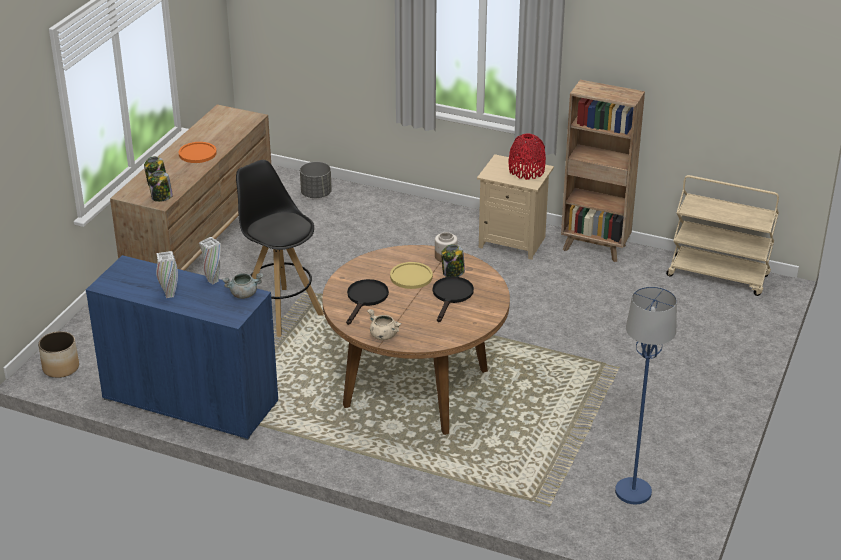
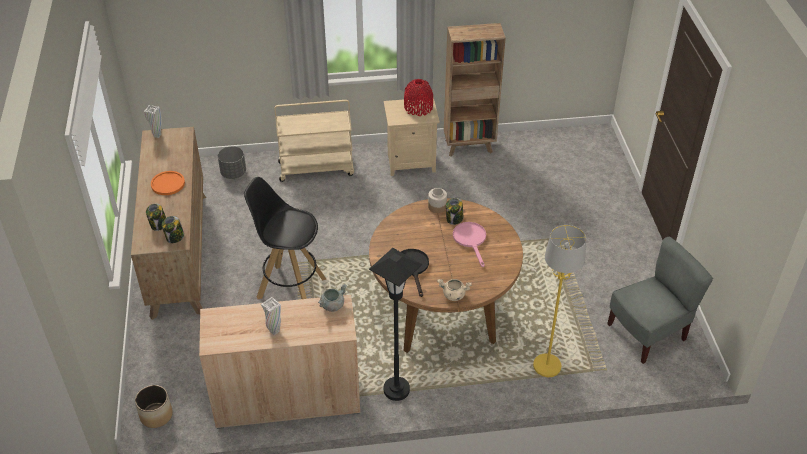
camera: 30 degrees left, 10 degrees up
blue cabinet [86,255,278,440] -> beige cabinet [199,295,360,429]
white vase [199,237,221,284] -> white vase moved to [144,105,162,138]
yellow plate [390,262,433,289] -> none
black frying pan [433,277,474,322] -> pink frying pan [453,222,486,267]
blue floor lamp [615,286,677,504] -> grey chair [607,237,713,364]
beige cart [666,175,779,296] -> beige cart moved to [274,100,354,182]
none -> black floor lamp [369,248,422,401]
none -> yellow floor lamp [533,225,586,377]

